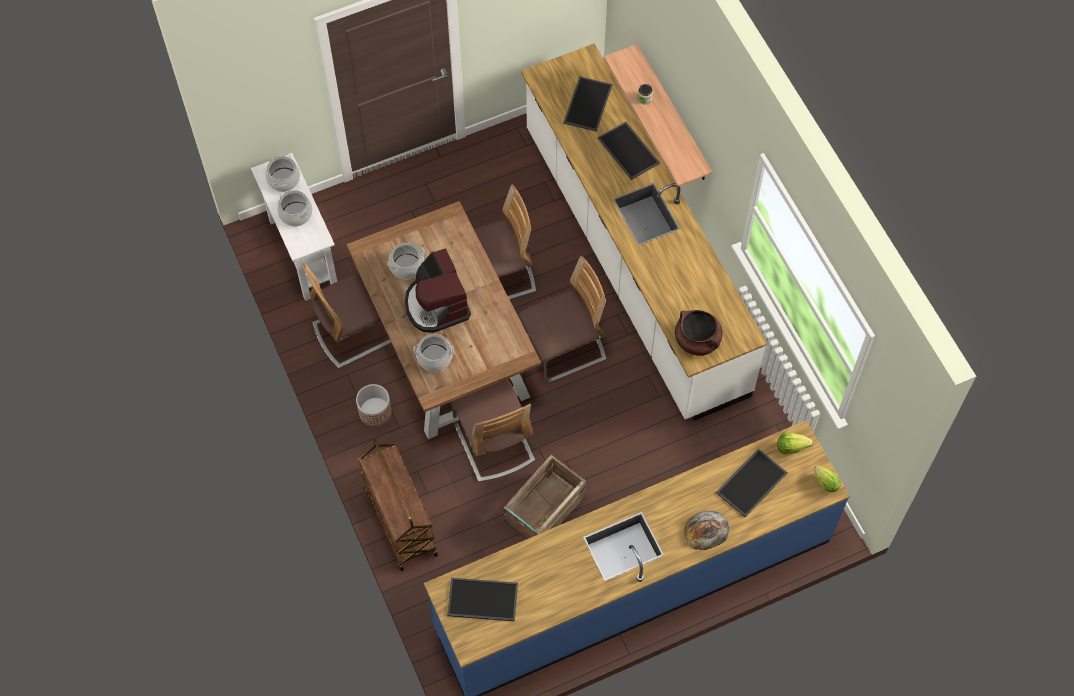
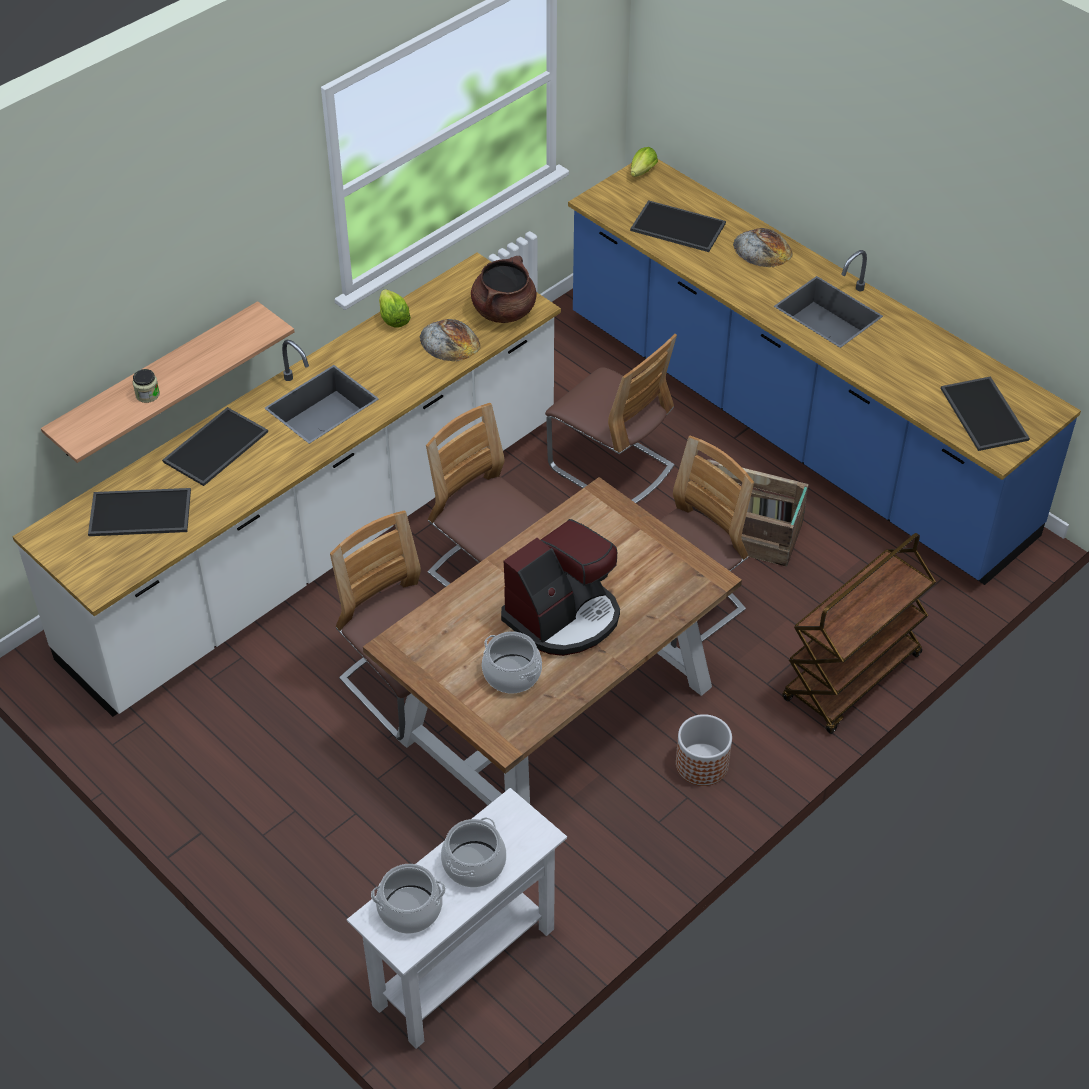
camera: 110 degrees left, 15 degrees down
chair [303,263,391,368] -> chair moved to [545,334,677,503]
cooking pot [413,334,454,372] -> none
lettuce [777,432,813,454] -> lettuce moved to [379,289,411,328]
none -> bread [419,319,481,362]

